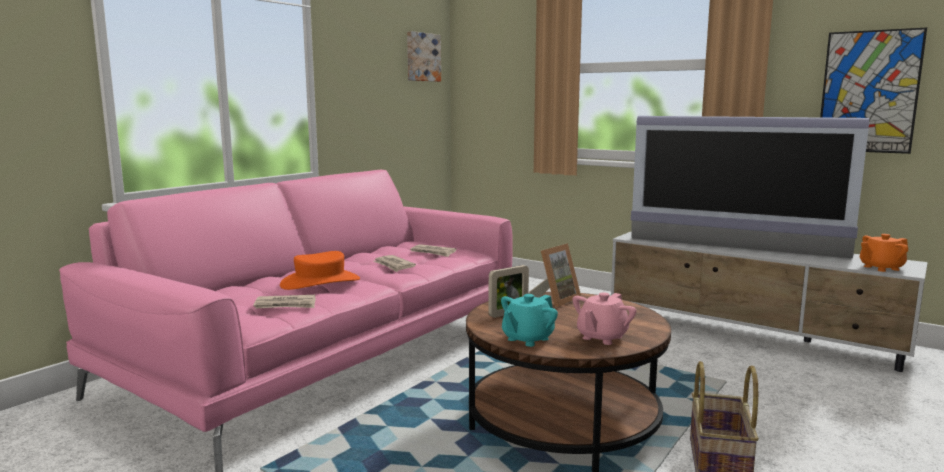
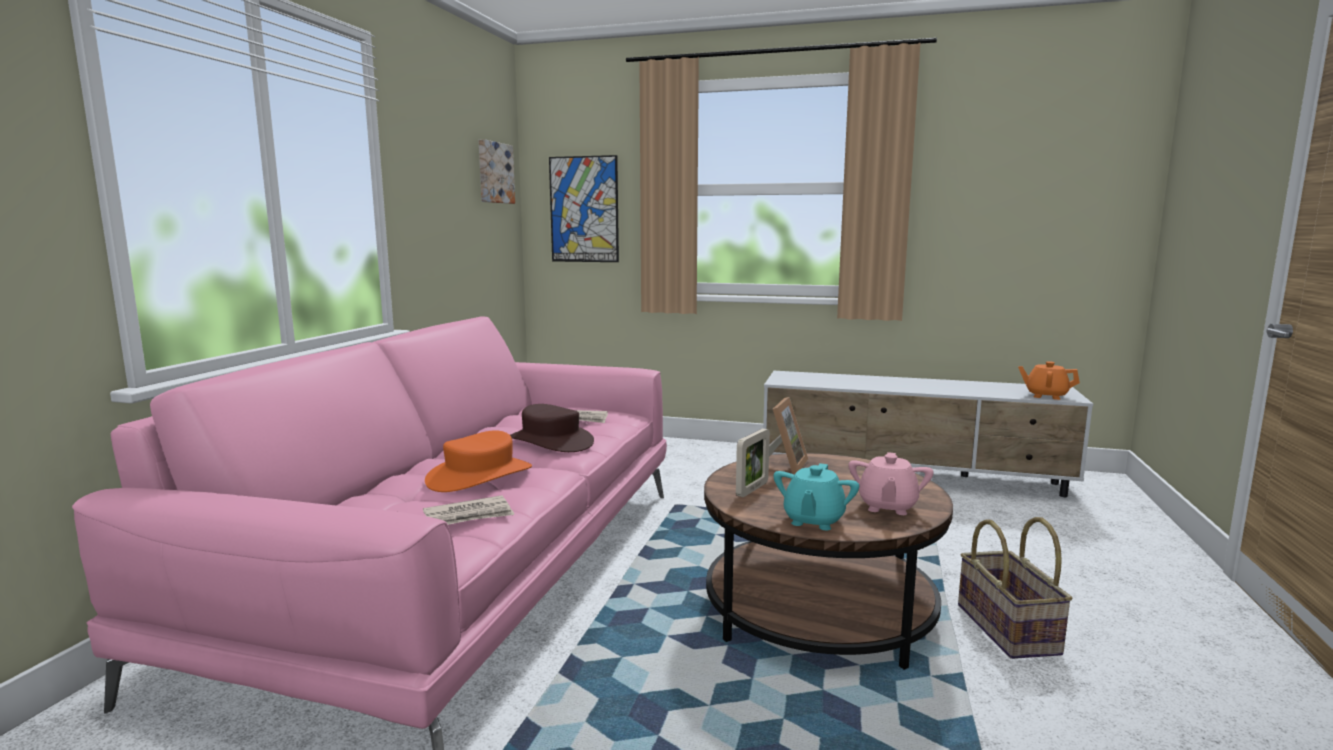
camera: 20 degrees left, 0 degrees up
newspaper [373,255,416,272] -> brown hat [510,404,594,452]
television [631,116,869,258] -> none
picture [820,28,927,154] -> picture moved to [549,155,619,262]
orange teapot [860,234,908,272] -> orange teapot turned 60 degrees clockwise [1018,361,1080,400]

